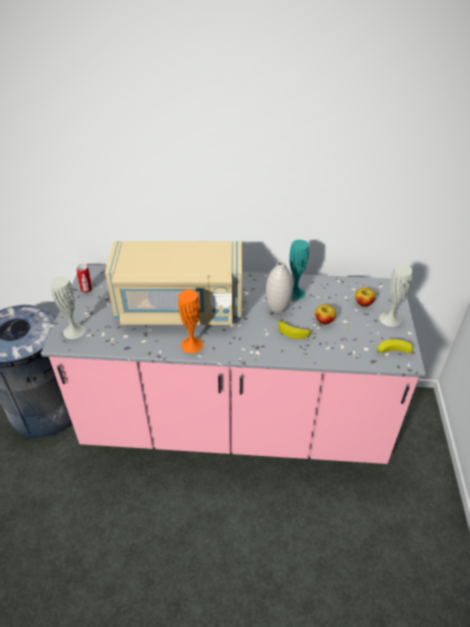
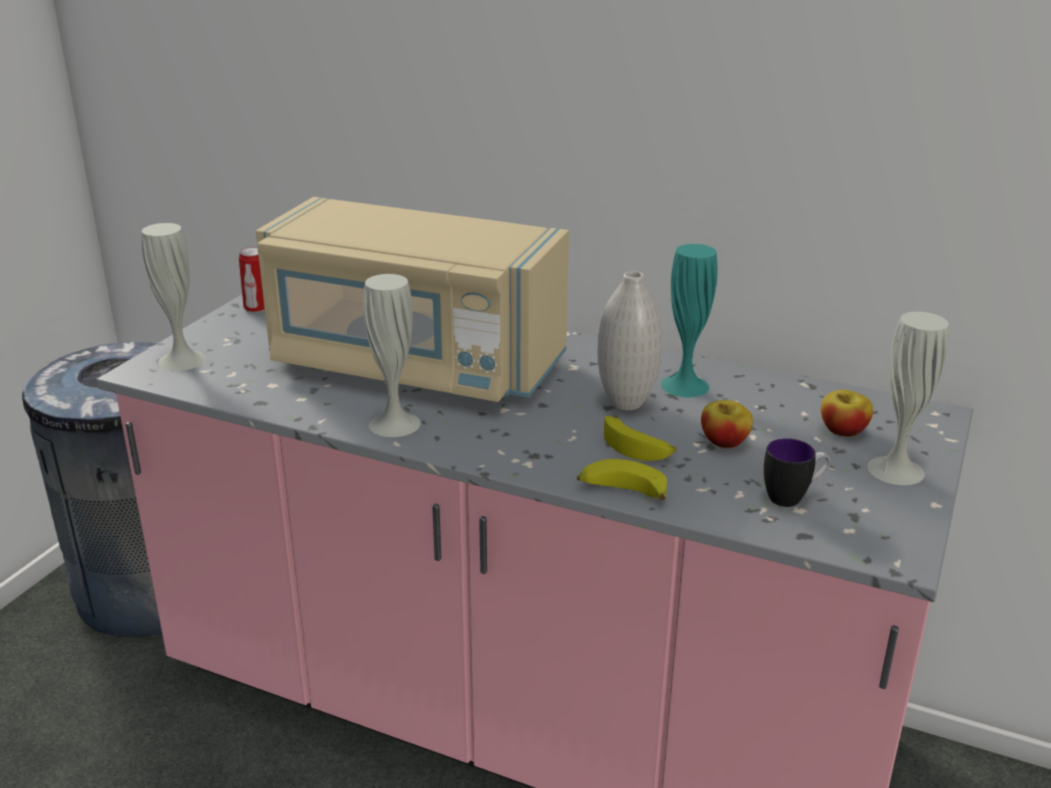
camera: 20 degrees right, 15 degrees down
orange vase [178,289,203,353] -> white vase [363,274,421,437]
banana [377,339,414,354] -> banana moved to [577,459,667,500]
none -> mug [764,438,830,507]

